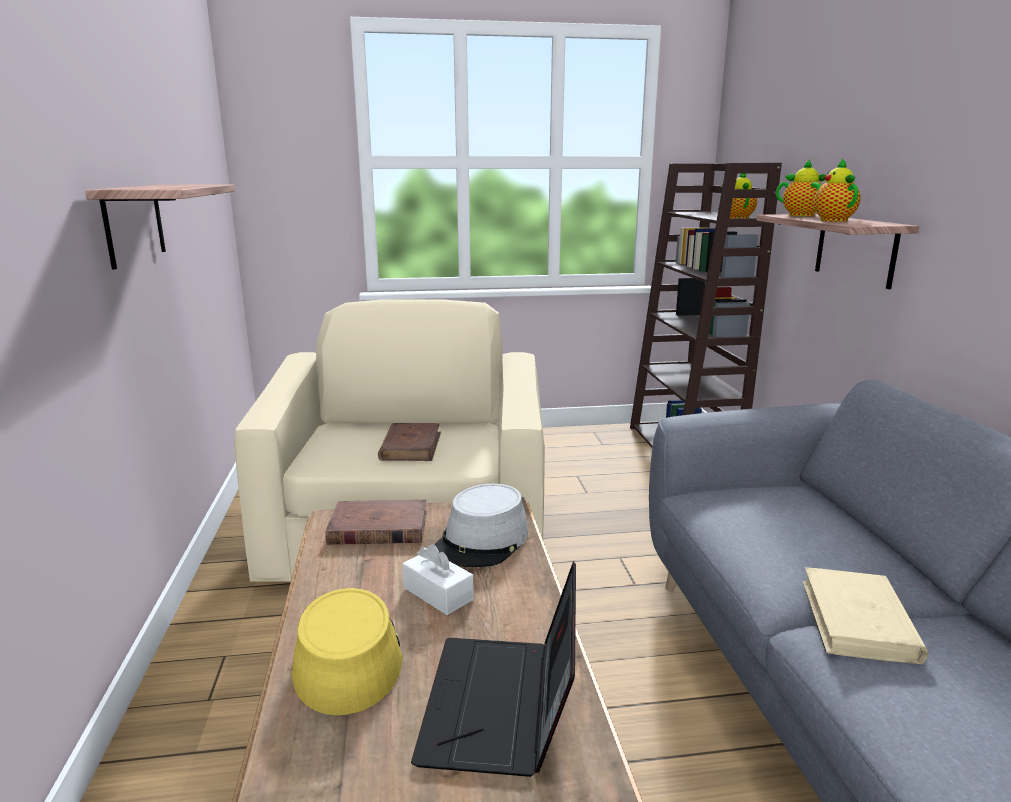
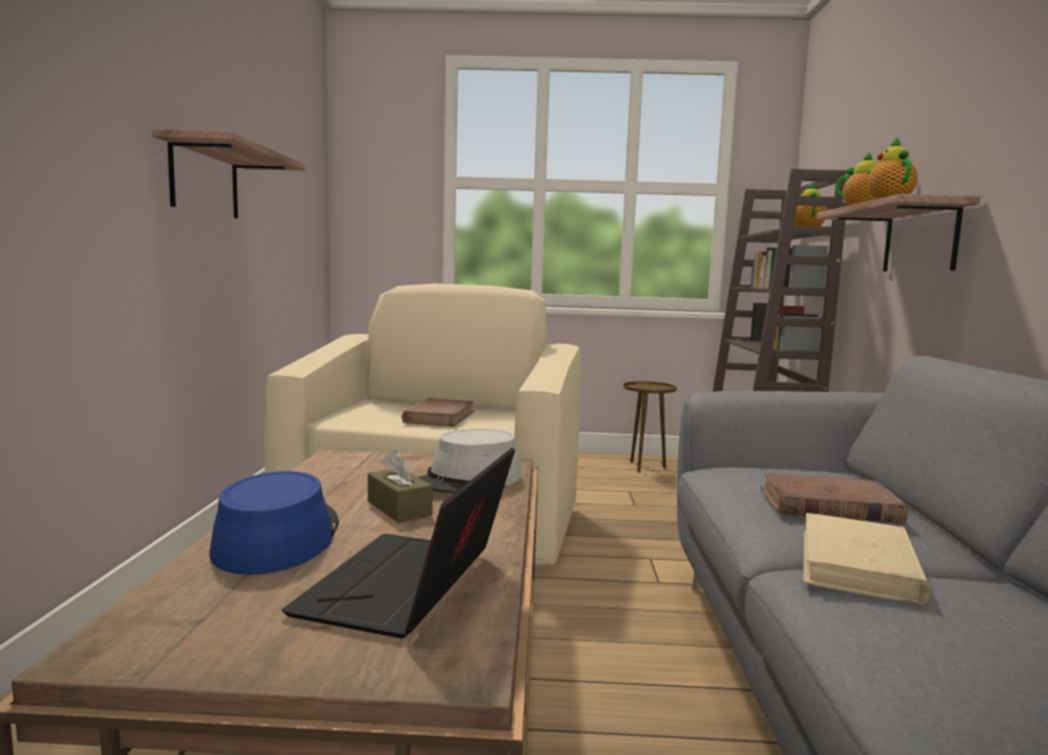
camera: 10 degrees right, 10 degrees down
yellow hat [291,588,403,715] -> blue hat [210,471,339,575]
brown book [326,500,427,545] -> brown book moved to [760,473,908,524]
white tissue box [402,544,474,615] -> brown tissue box [368,450,433,523]
none -> brown side table [623,381,677,472]

